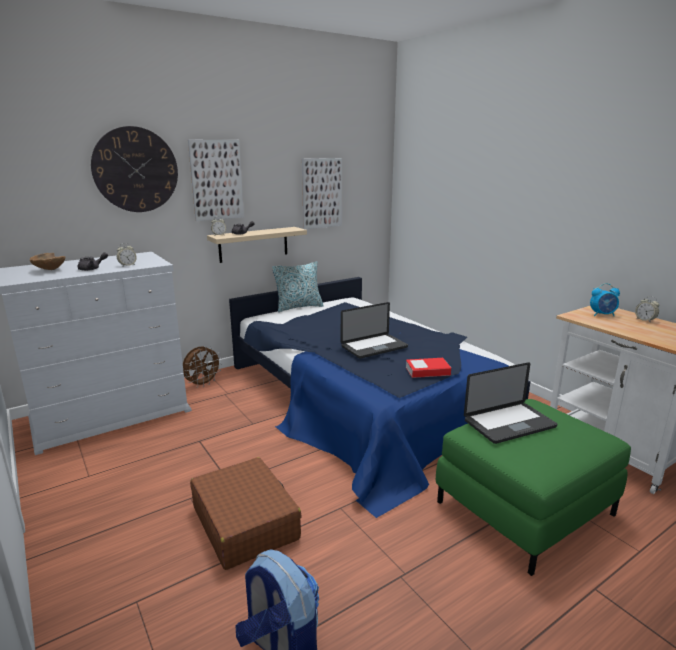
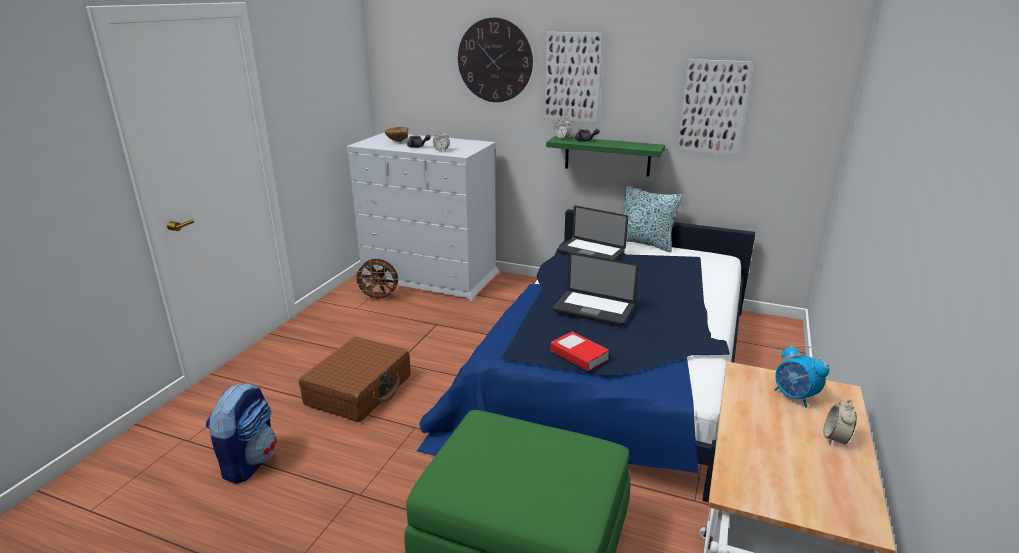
camera: 55 degrees right, 5 degrees up
brown fan [183,346,222,388] -> brown fan moved to [353,259,399,302]
beige shelf [207,227,307,263] -> green shelf [546,136,665,177]
laptop [464,362,557,444] -> laptop moved to [557,206,628,260]

